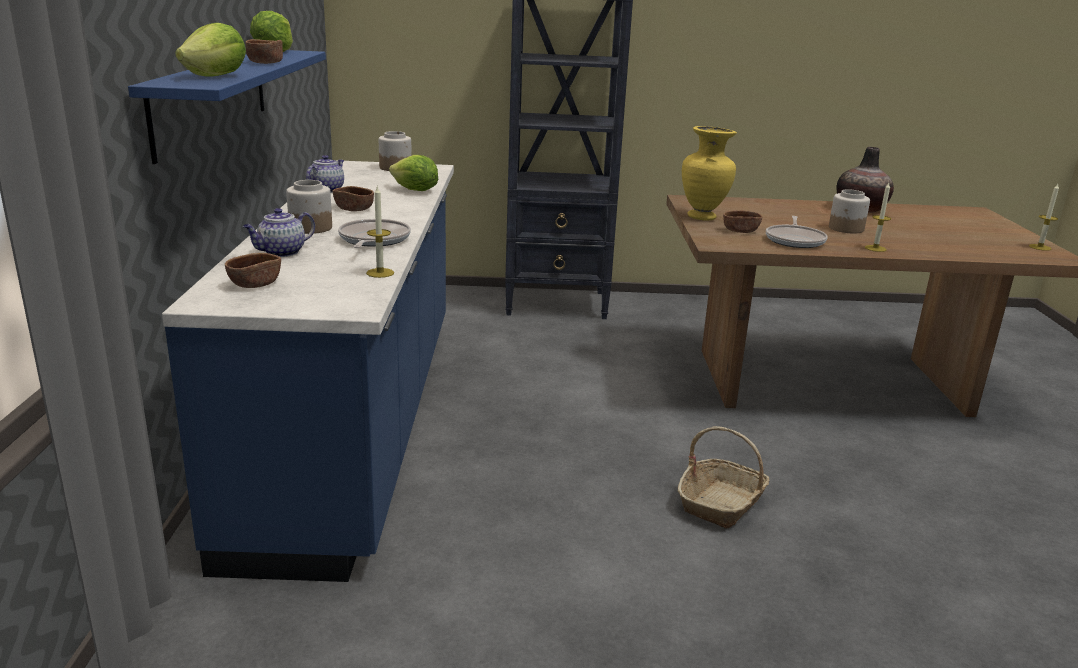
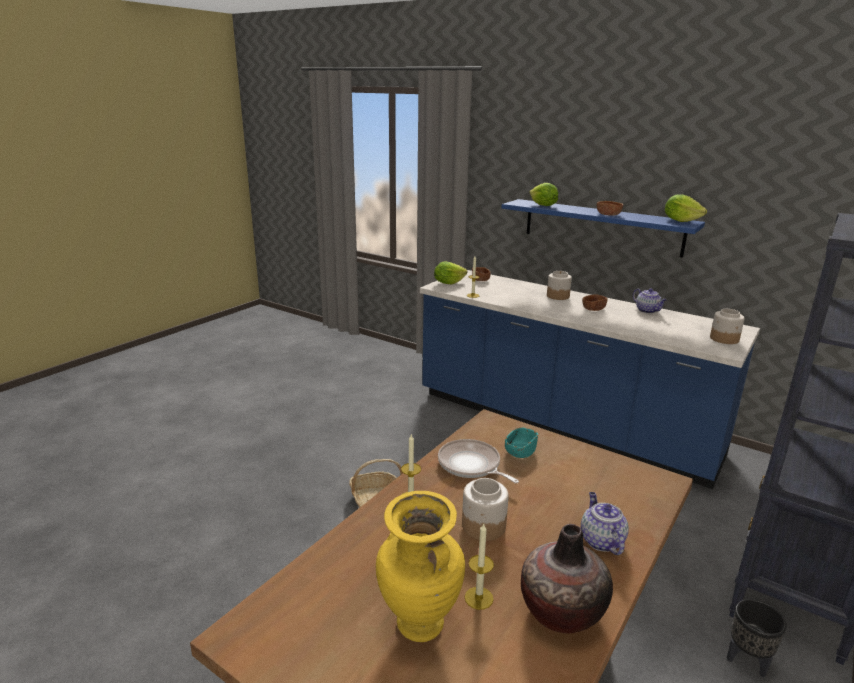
camera: 125 degrees right, 0 degrees up
teapot [243,208,315,257] -> teapot moved to [581,492,629,555]
frying pan [338,219,411,248] -> none
lettuce [389,155,438,191] -> lettuce moved to [434,262,467,284]
yellow vase [682,126,737,220] -> yellow vase moved to [376,491,465,642]
brown bowl [723,210,762,233] -> turquoise bowl [505,427,538,458]
candle [1029,184,1059,251] -> candle moved to [465,524,494,610]
none -> black planter [727,599,787,677]

